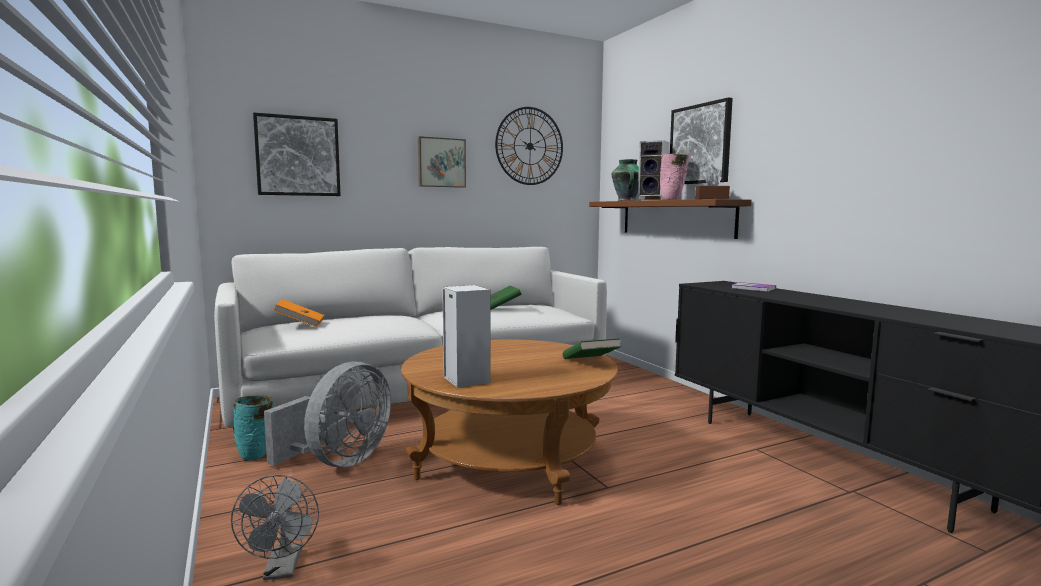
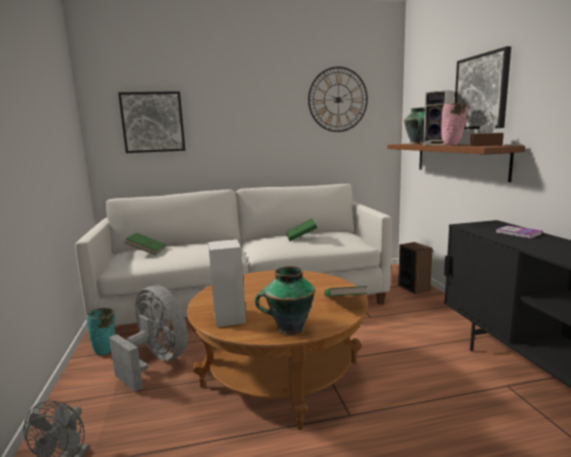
camera: 15 degrees right, 5 degrees up
grey fan [264,362,391,467] -> grey fan turned 90 degrees counterclockwise [109,285,188,392]
orange book [273,299,325,327] -> green book [125,233,166,255]
picture [418,136,466,188] -> none
none -> vase [255,266,315,335]
none -> speaker [398,242,432,294]

